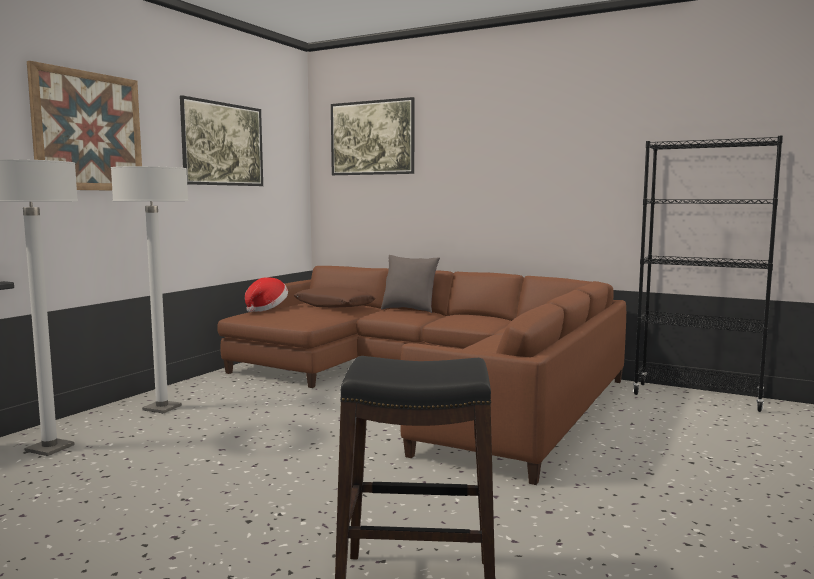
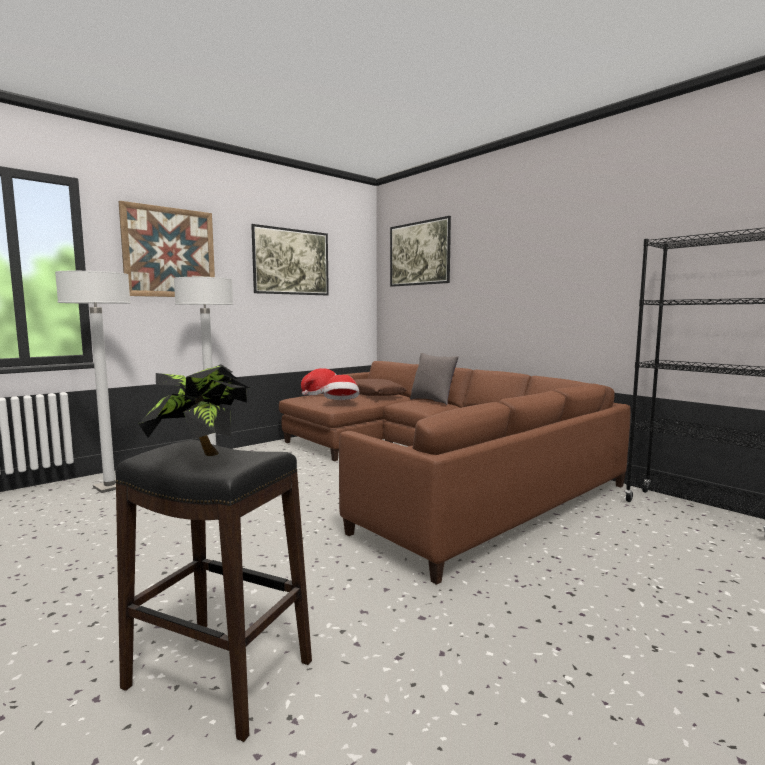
camera: 20 degrees right, 0 degrees up
none -> potted plant [139,364,249,456]
none -> hat [324,375,360,400]

